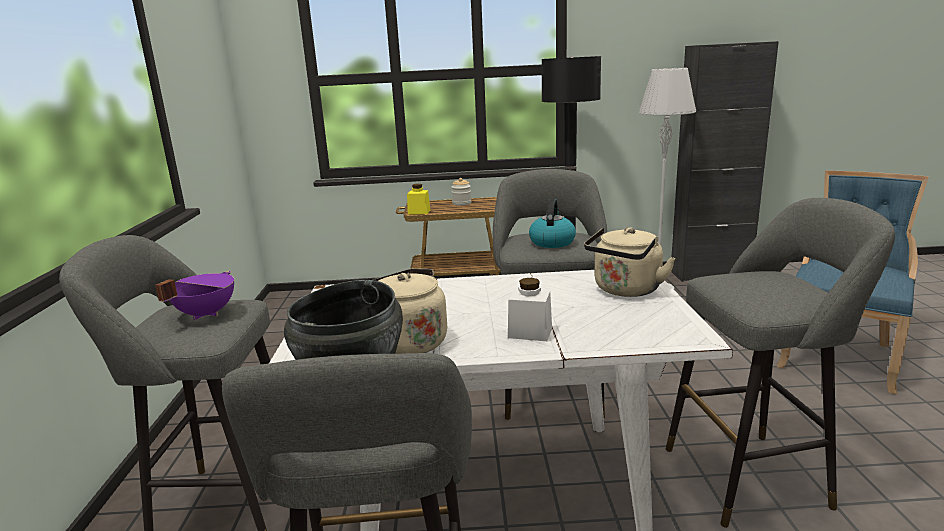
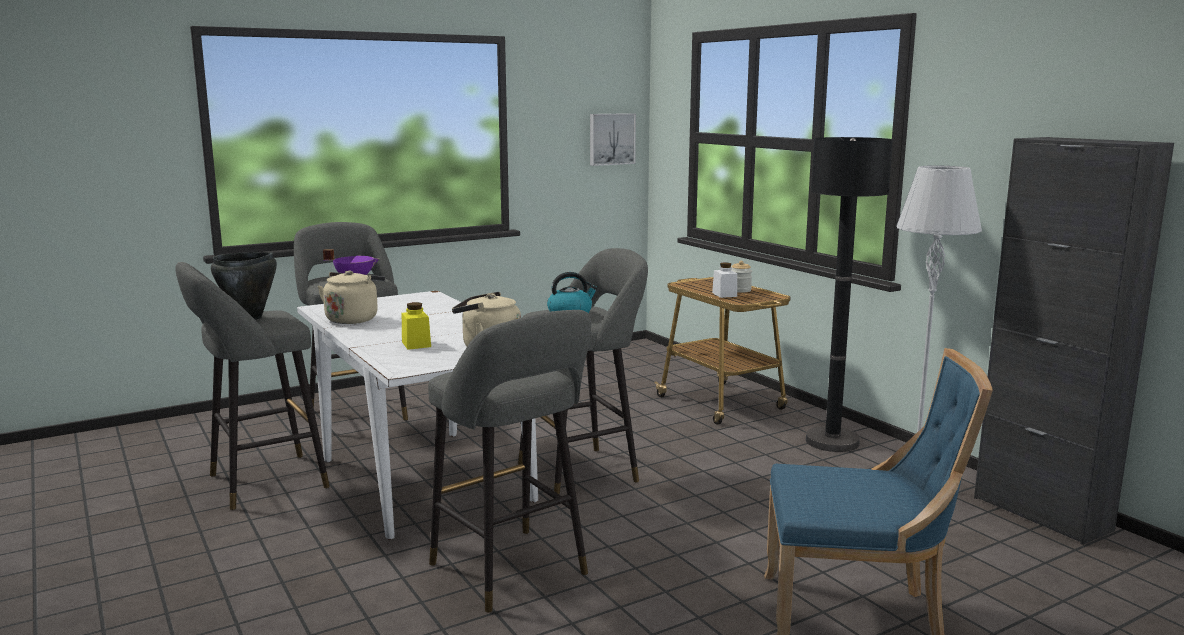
camera: 60 degrees right, 5 degrees down
yellow jar [407,184,430,215] -> yellow jar moved to [402,302,431,350]
white jar [508,278,552,341] -> white jar moved to [712,263,737,298]
none -> picture [590,113,636,166]

